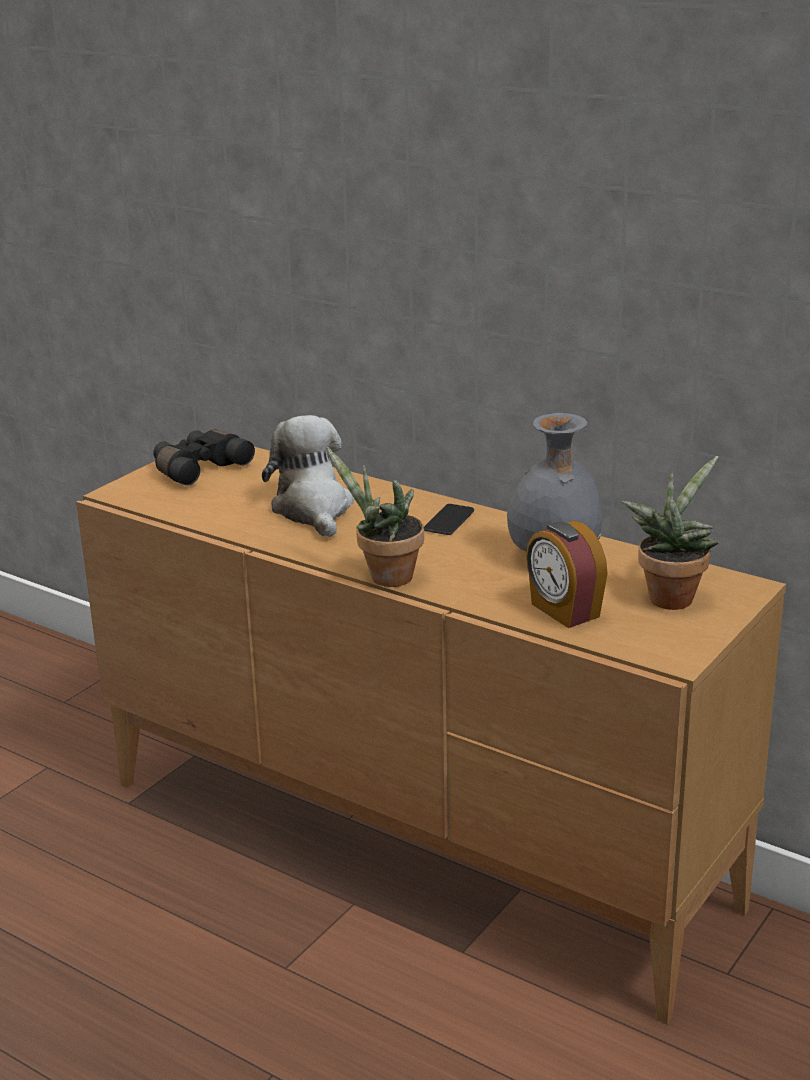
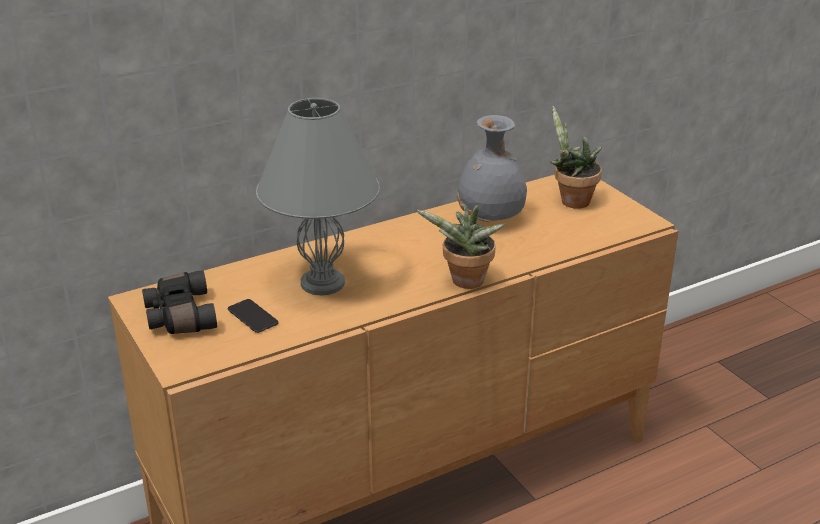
camera: 65 degrees left, 5 degrees up
plush toy [262,415,354,538] -> grey table lamp [256,98,380,295]
phone [424,504,474,535] -> phone moved to [228,299,279,333]
alarm clock [526,521,608,628] -> none

